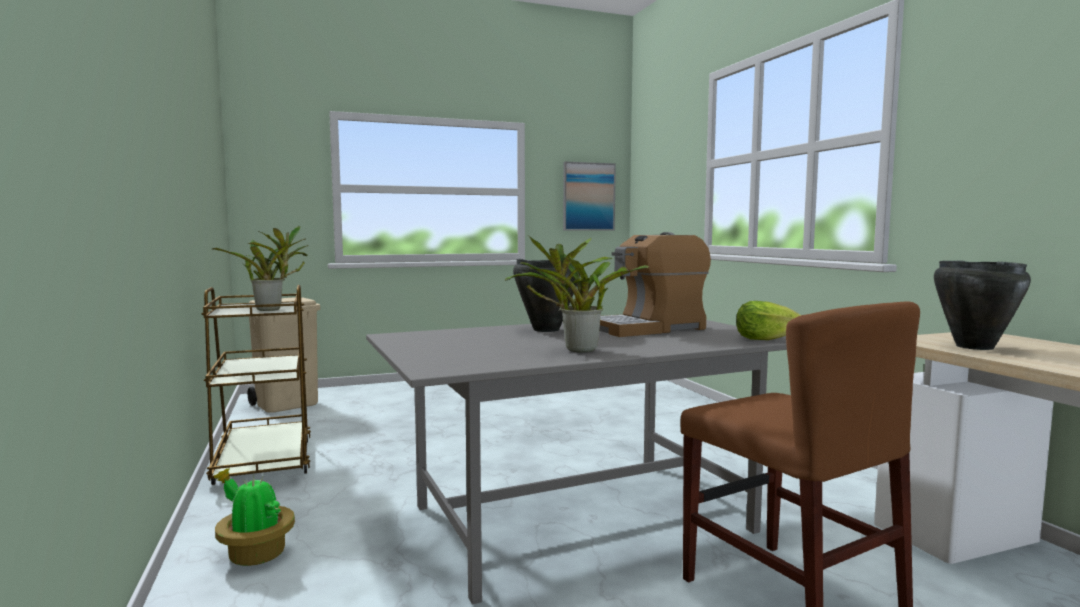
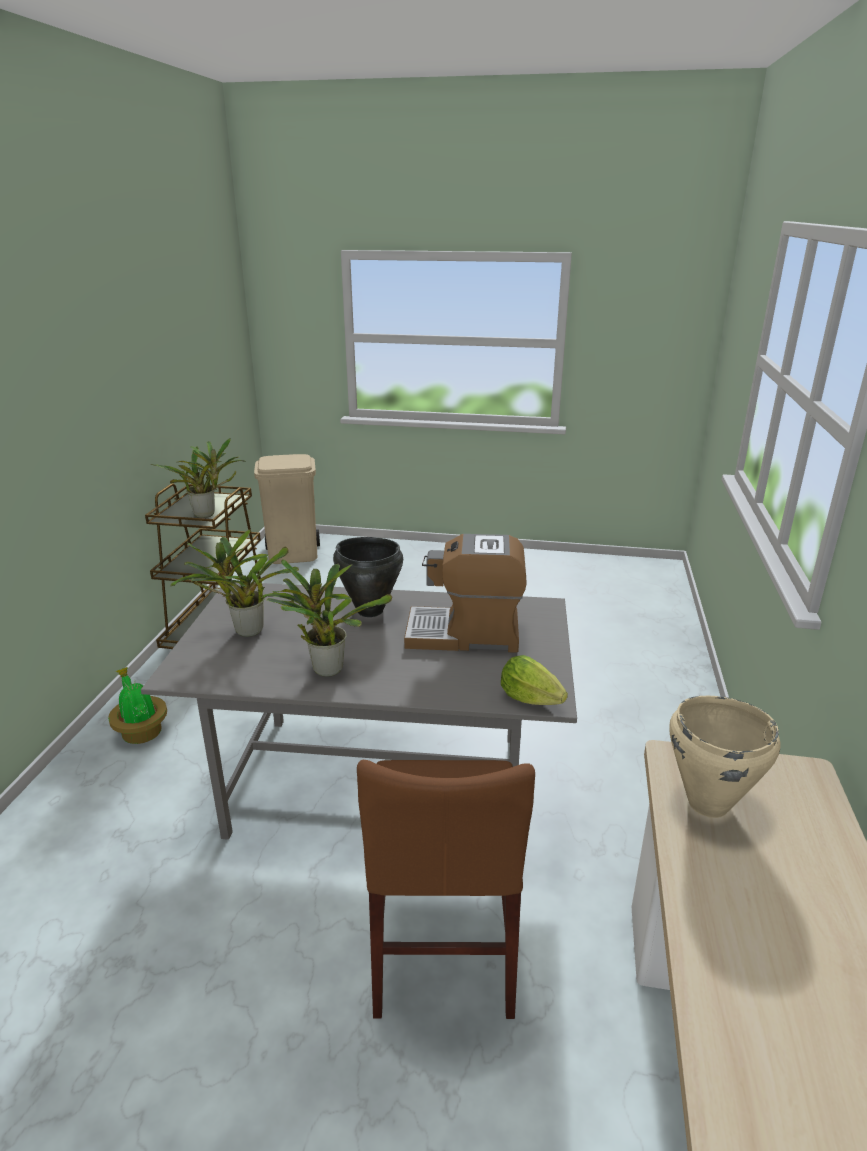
camera: 30 degrees right, 20 degrees up
picture [563,161,616,231] -> none
black cooking pot [934,260,1031,350] -> beige cooking pot [669,696,781,818]
none -> potted plant [171,529,299,637]

